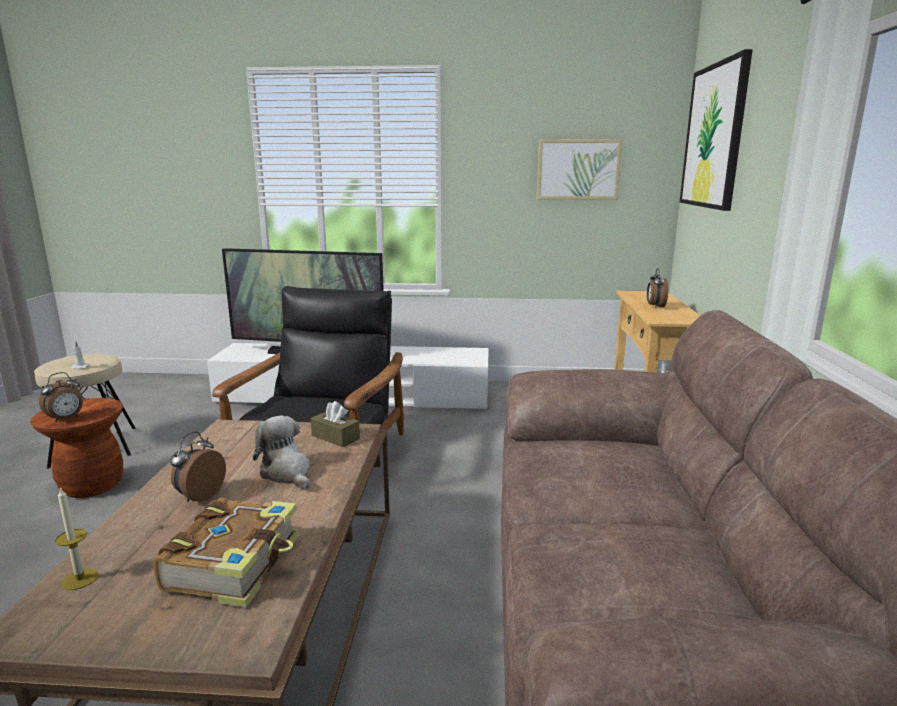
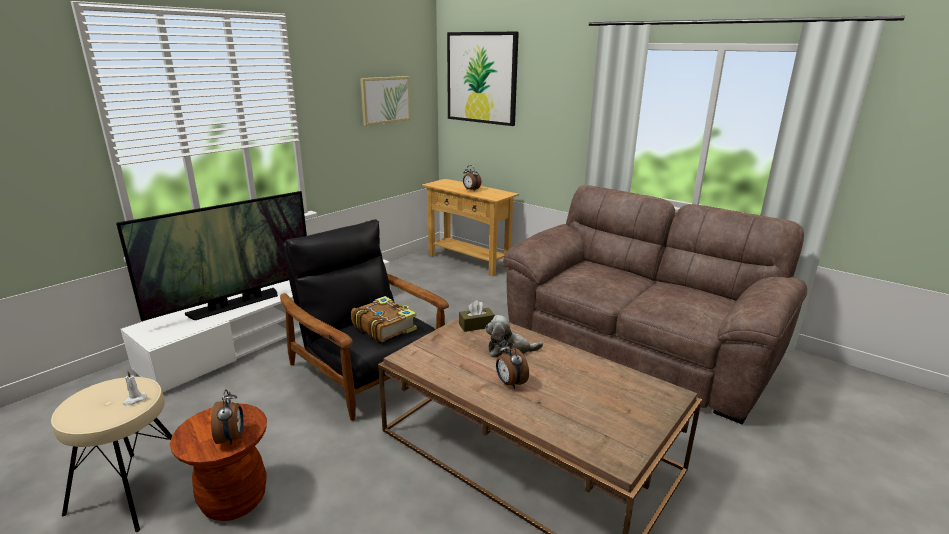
camera: 55 degrees left, 5 degrees up
candle [55,487,99,590] -> none
book [154,498,299,607] -> book moved to [351,296,417,342]

